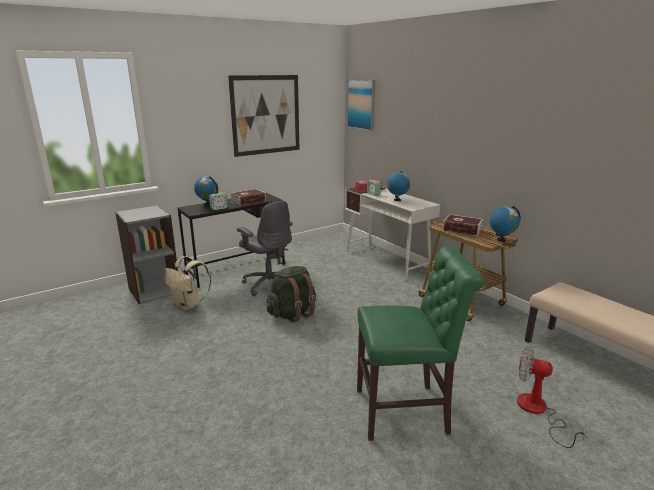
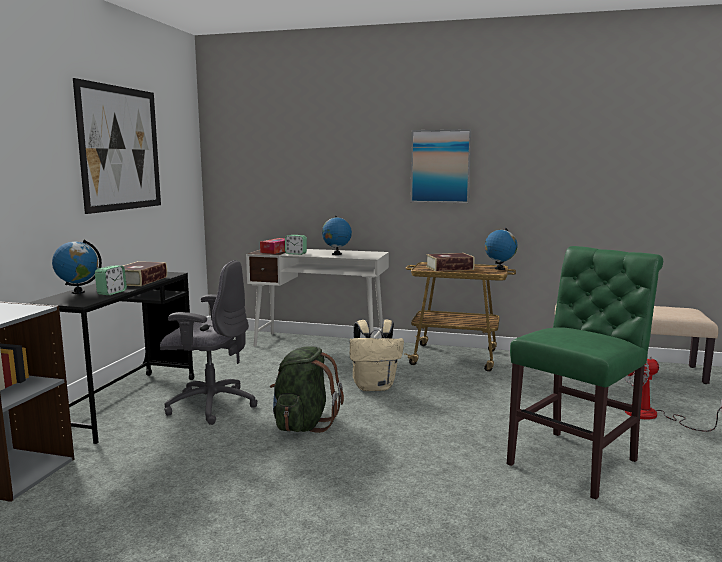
camera: 40 degrees left, 10 degrees down
beige backpack [165,256,211,310] -> beige backpack moved to [350,319,404,391]
picture [347,79,375,131] -> picture moved to [410,129,472,203]

